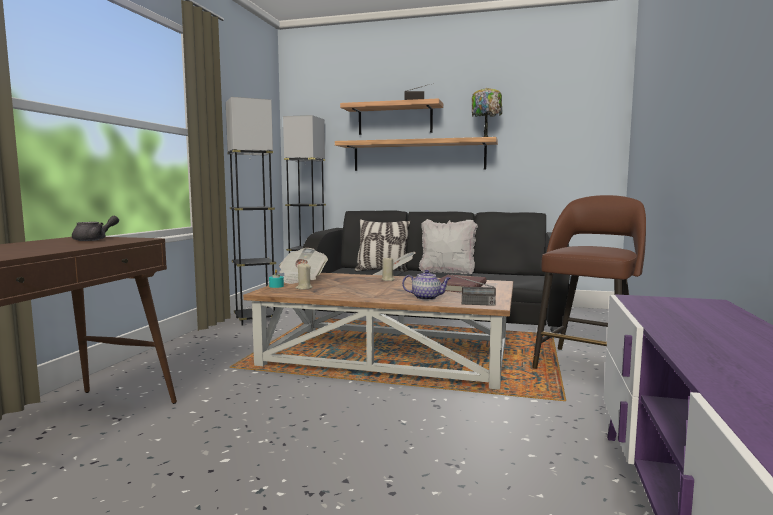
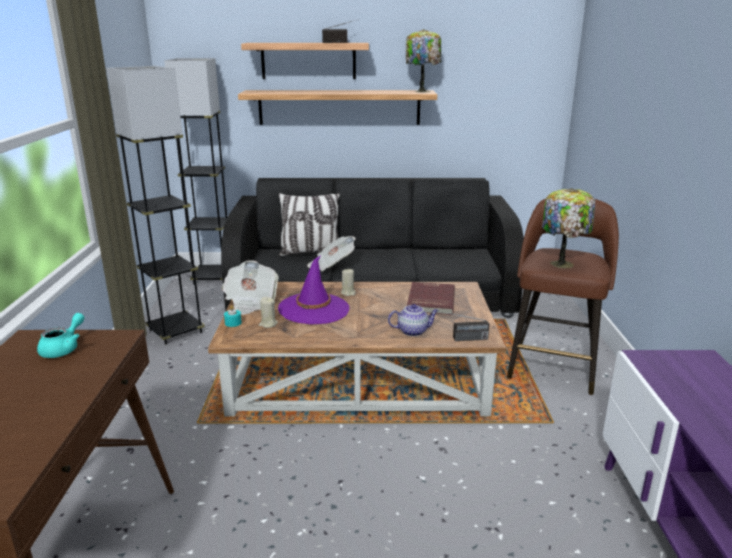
camera: 15 degrees left, 15 degrees up
grey teapot [72,216,119,241] -> turquoise teapot [37,313,85,358]
white pillow [419,219,478,275] -> none
none -> purple hat [278,256,349,325]
none -> table lamp [542,188,595,268]

